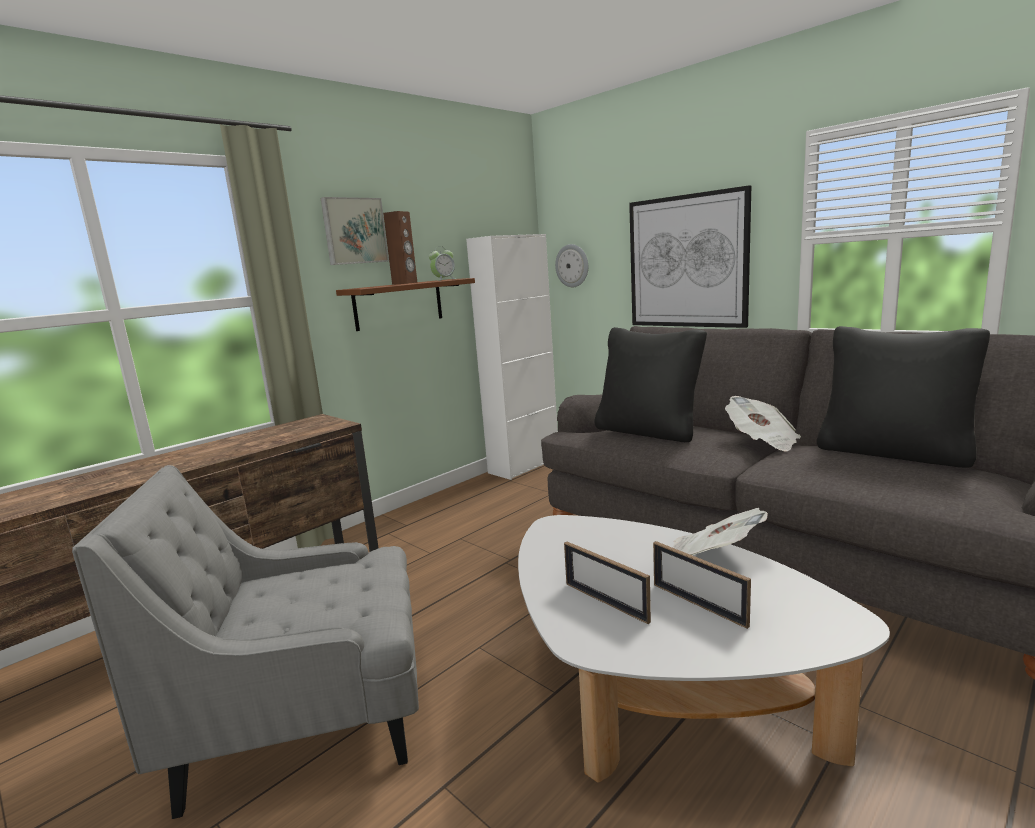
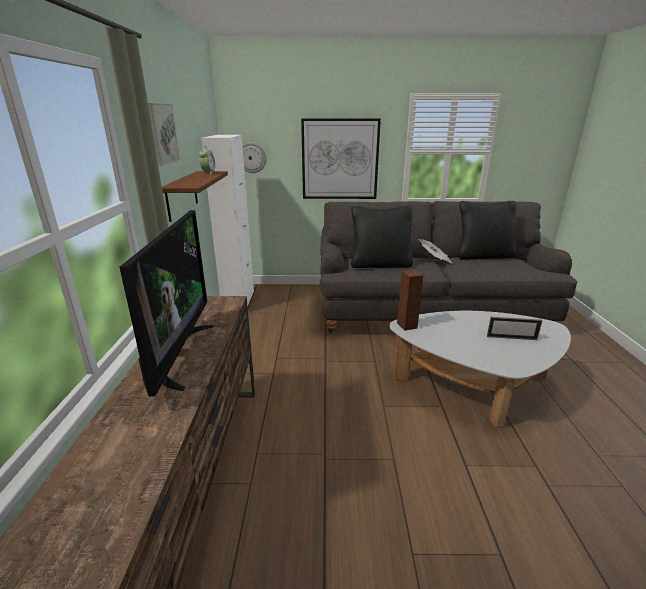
camera: 45 degrees left, 10 degrees up
grey armchair [72,465,419,819] -> none
brown speaker [383,211,417,285] -> brown speaker moved to [397,270,423,331]
picture frame [564,541,651,624] -> none
newspaper [673,508,768,555] -> none
none -> television [119,210,214,396]

